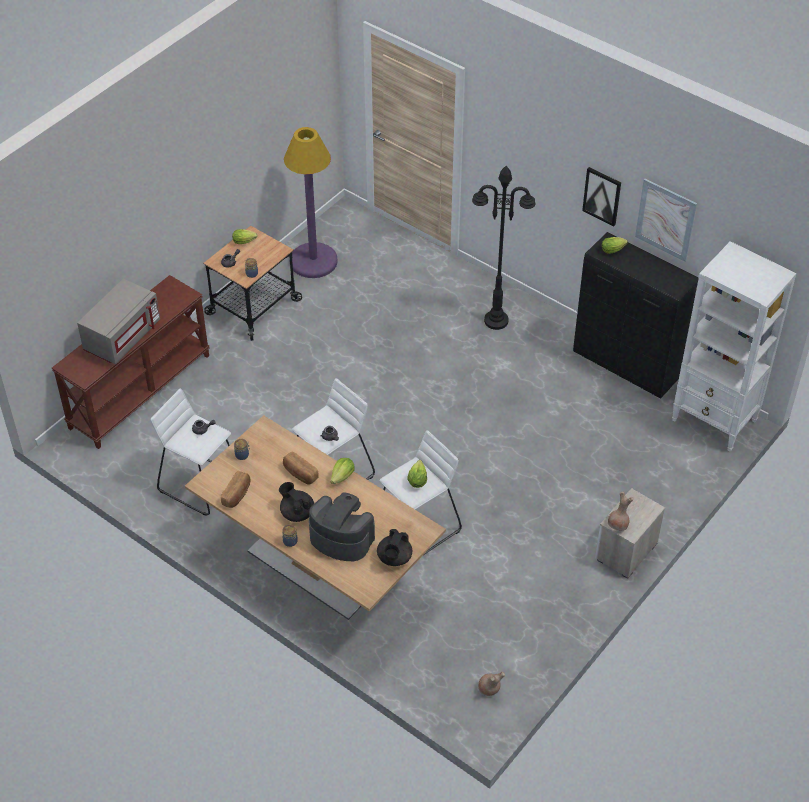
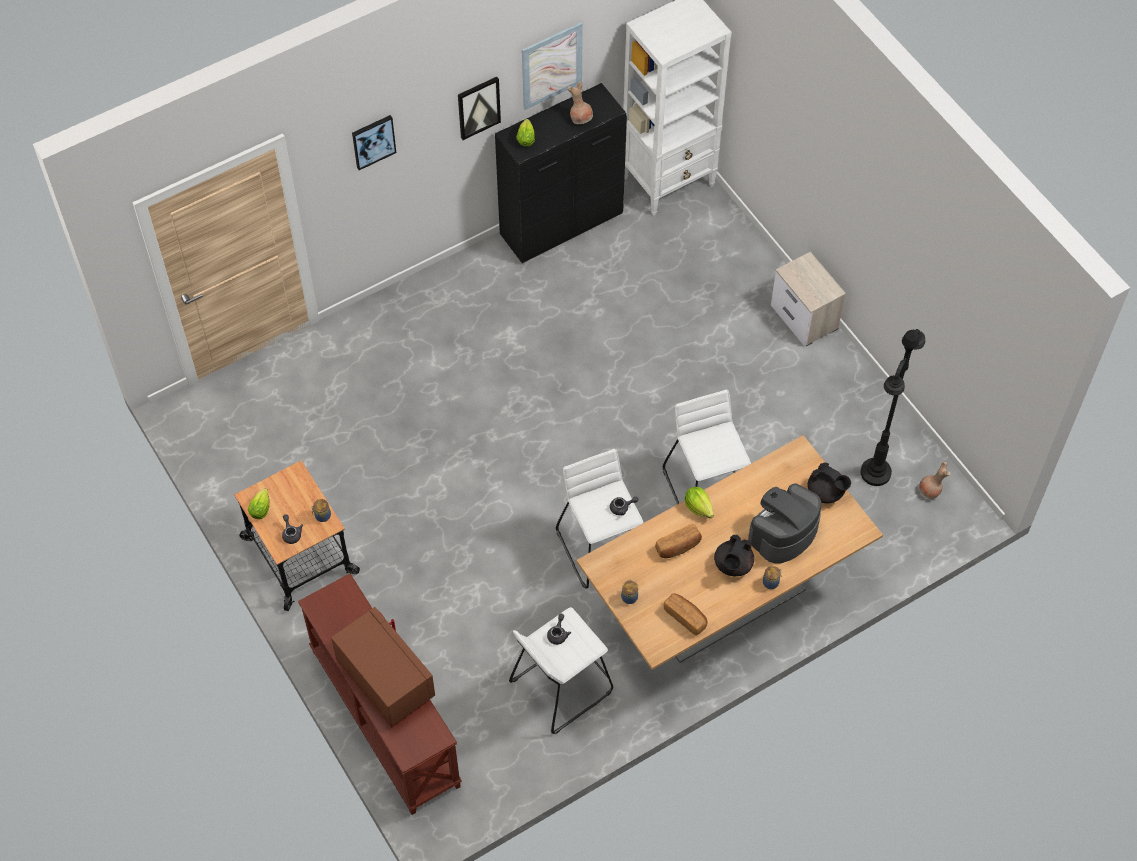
camera: 70 degrees left, 10 degrees up
grey microwave [77,279,160,364] -> brown microwave [331,607,435,727]
black teapot [279,482,314,522] -> black teapot turned 45 degrees counterclockwise [714,535,754,576]
purple floor lamp [284,127,338,278] -> none
lettuce [407,460,427,488] -> none
black floor lamp [472,166,536,330] -> black floor lamp moved to [861,329,925,486]
brown vase [608,492,634,531] -> brown vase moved to [567,82,593,124]
none -> picture [352,115,396,170]

